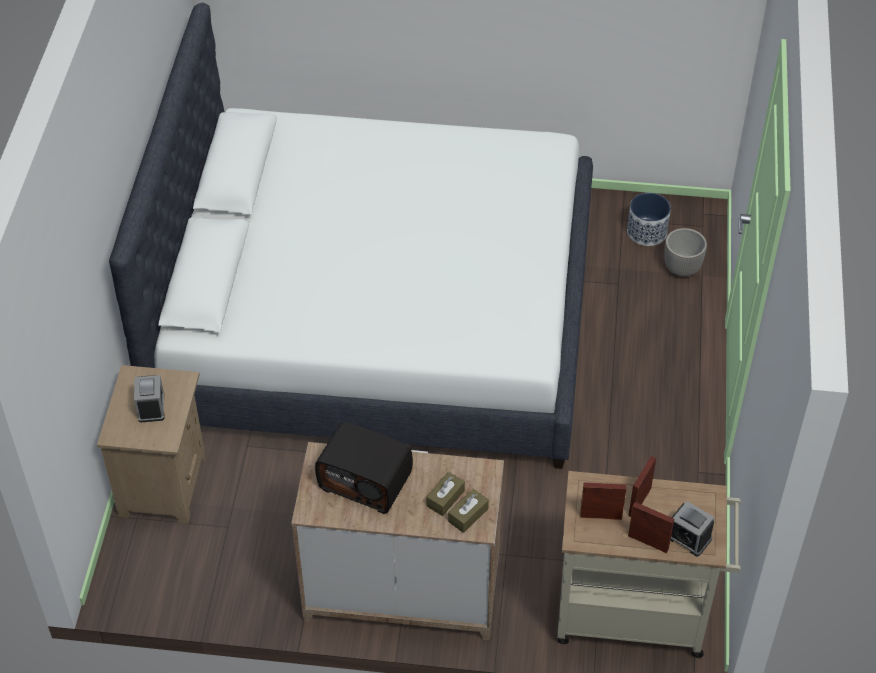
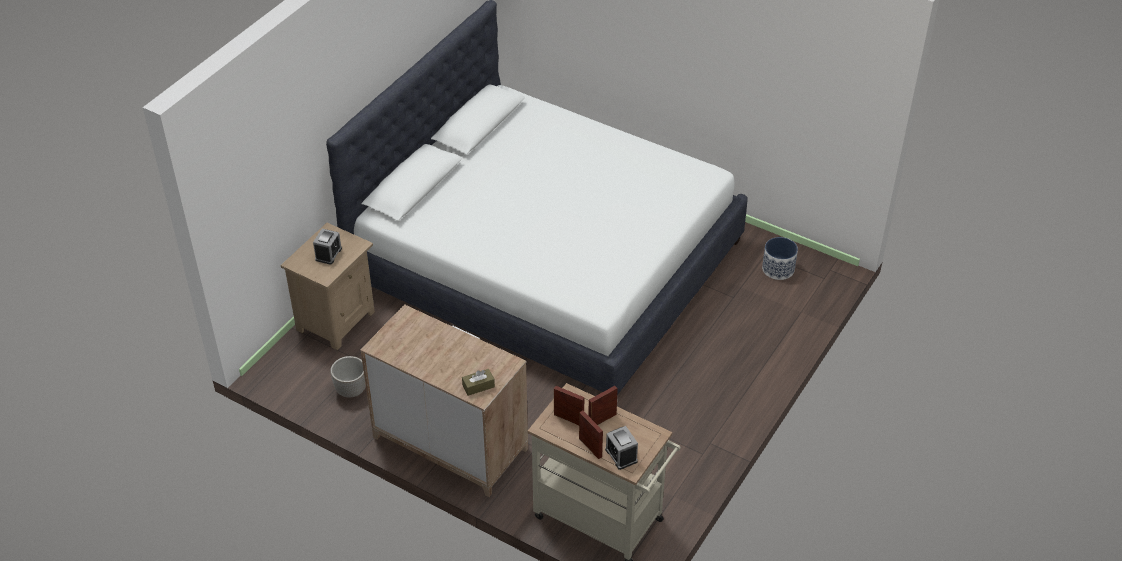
camera: 25 degrees right, 5 degrees down
radio [315,422,413,514] -> none
brown tissue box [426,472,465,516] -> none
planter [664,228,707,276] -> planter moved to [330,356,366,397]

